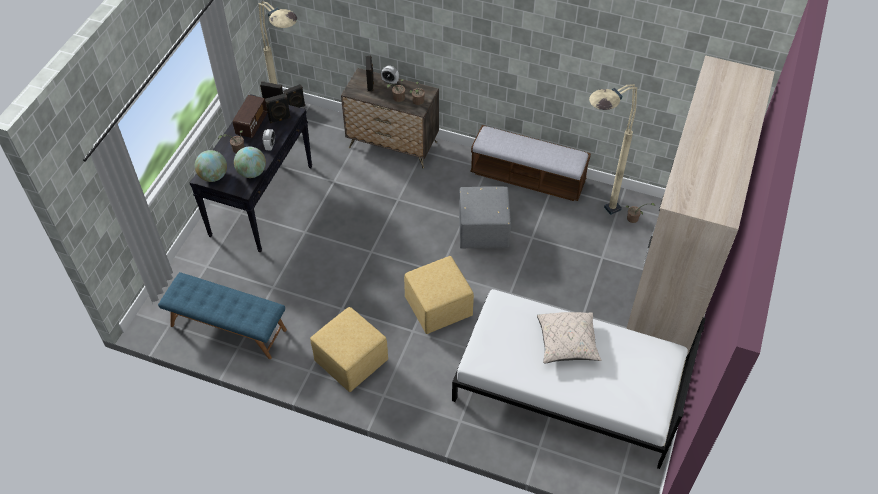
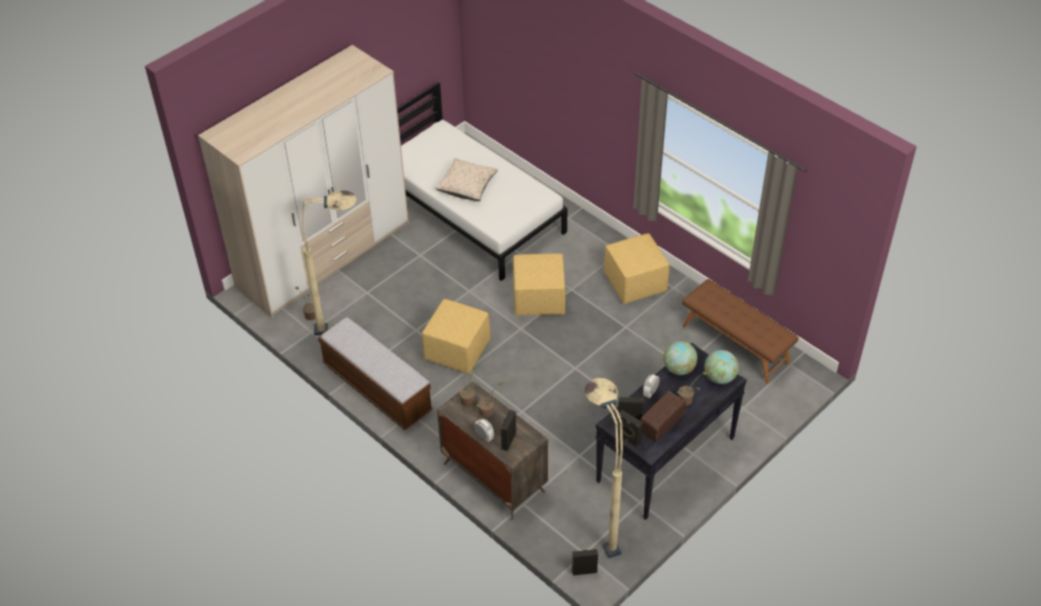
camera: 155 degrees left, 5 degrees down
blue bench [158,272,287,359] -> brown bench [682,279,799,384]
grey ottoman [459,186,511,249] -> yellow ottoman [422,299,490,373]

